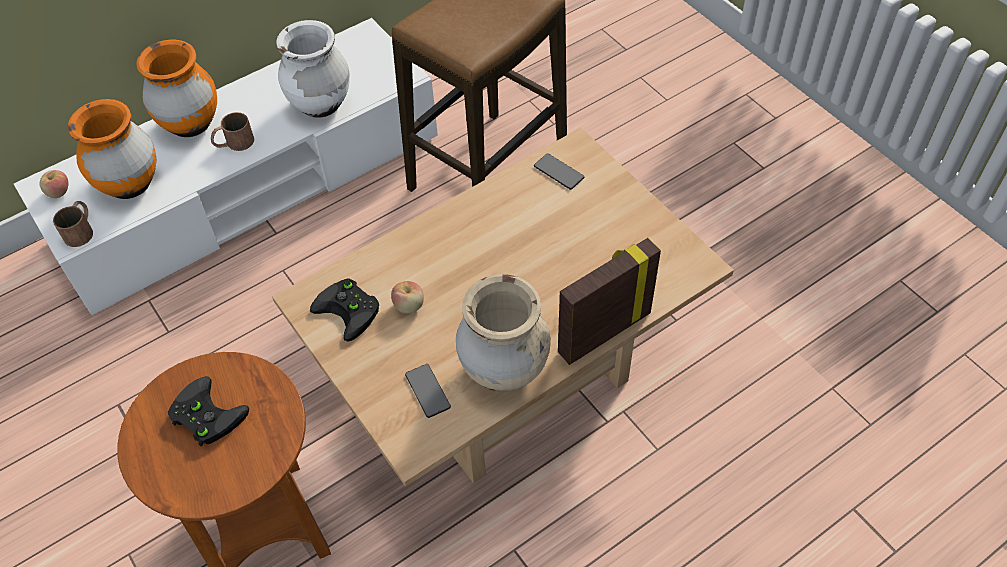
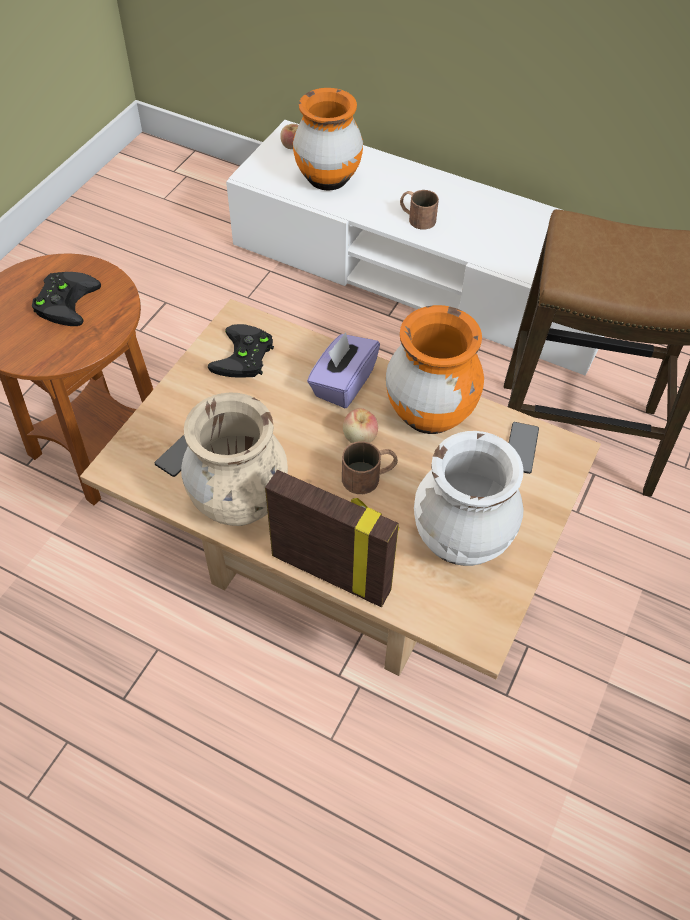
camera: 60 degrees right, 0 degrees up
brown mug [53,201,93,247] -> brown mug moved to [342,441,398,494]
orange vase [136,40,217,137] -> orange vase moved to [386,305,484,434]
white vase [277,20,350,118] -> white vase moved to [414,431,524,566]
apple [391,281,424,313] -> apple moved to [343,408,378,443]
none -> purple tissue box [307,332,380,408]

